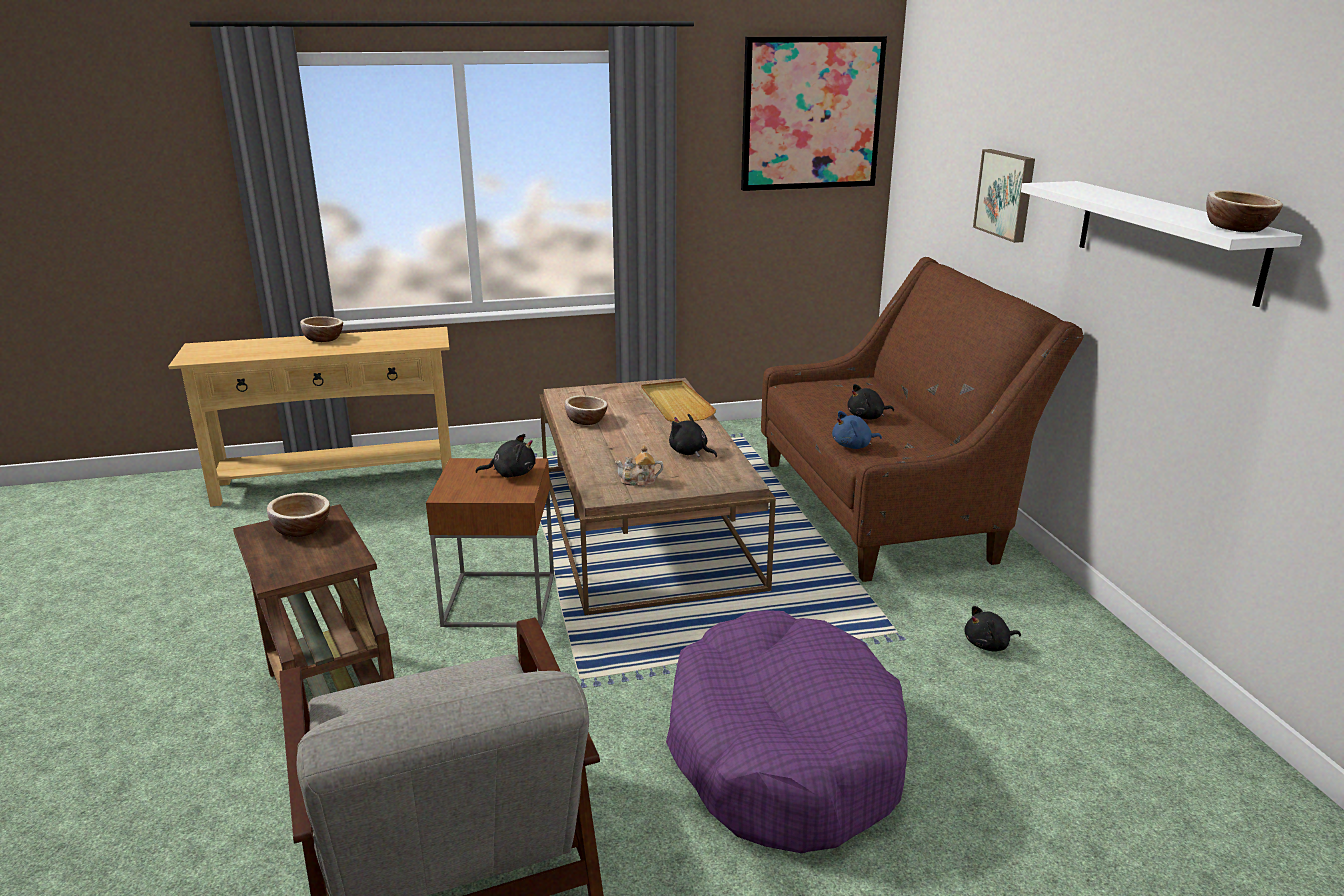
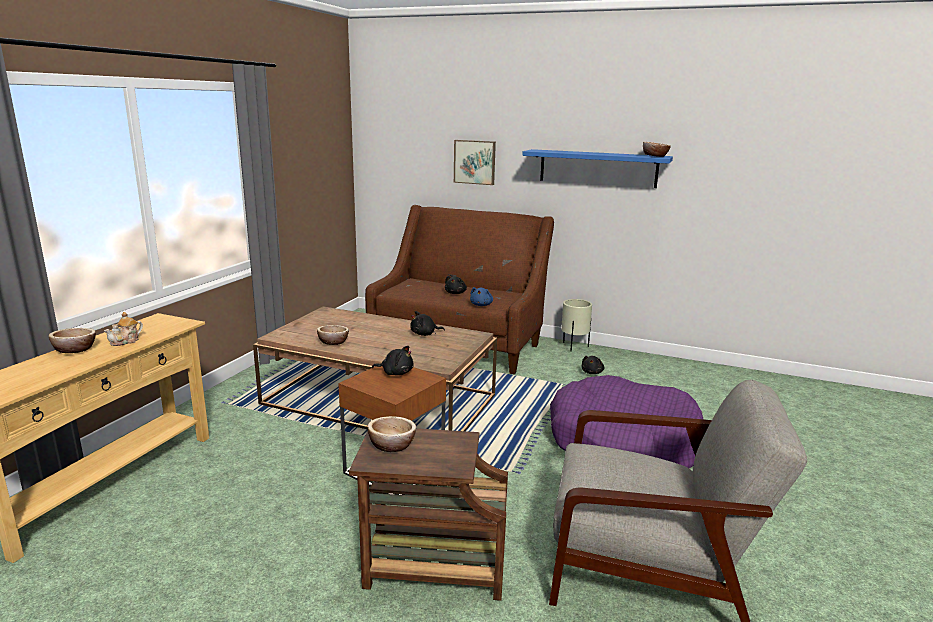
camera: 55 degrees left, 5 degrees down
black plush toy [475,434,536,478] -> black plush toy turned 75 degrees clockwise [372,346,414,375]
teapot [615,445,664,487] -> teapot moved to [104,312,143,346]
beige tray [641,380,716,422] -> none
picture [741,36,887,191] -> none
white shelf [1021,181,1302,307] -> blue shelf [522,149,673,188]
none -> beige planter [561,299,592,351]

